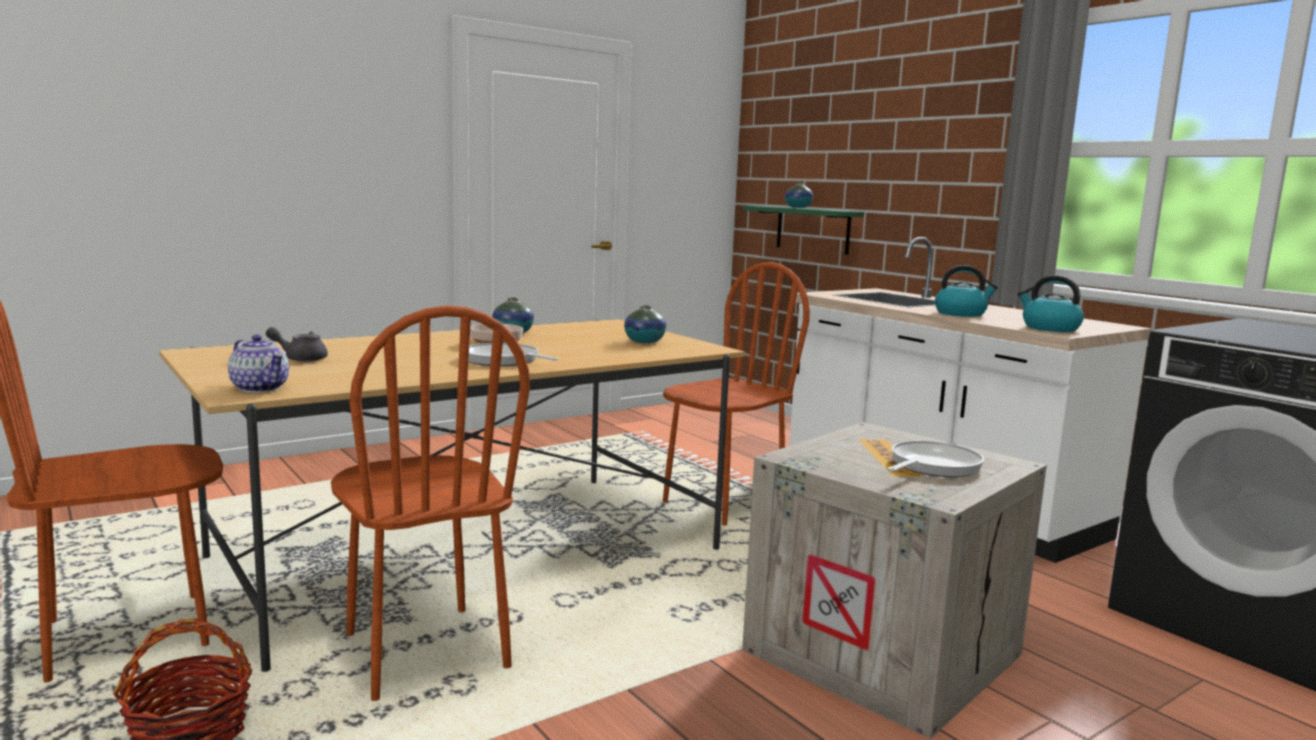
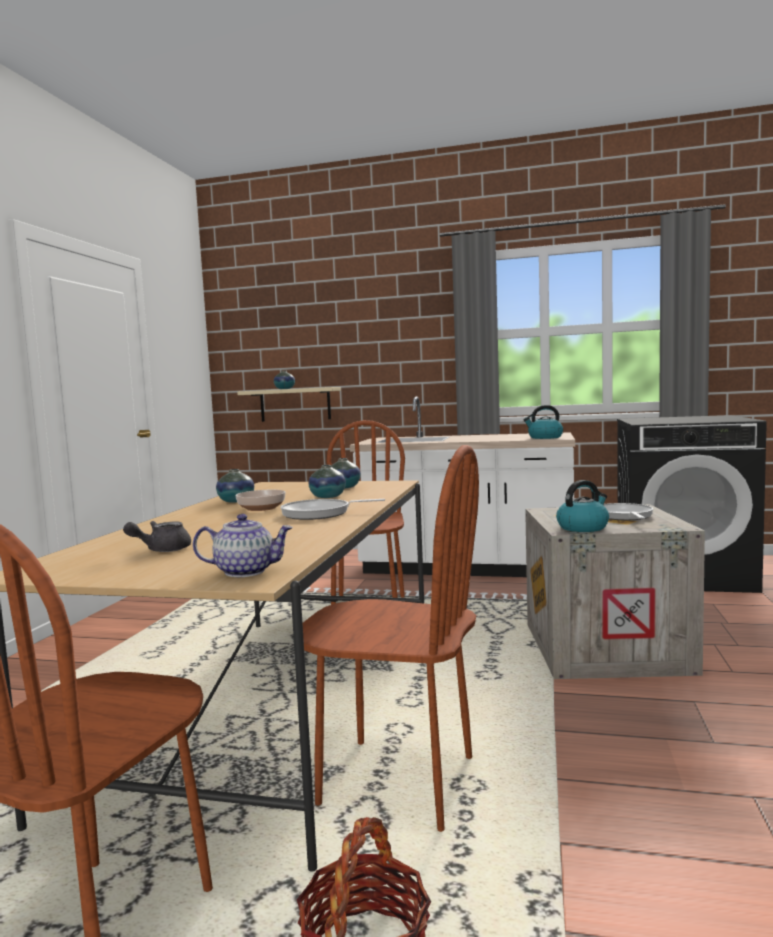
camera: 40 degrees left, 5 degrees down
green shelf [743,205,864,255] -> beige shelf [237,387,341,422]
kettle [935,265,998,317] -> kettle moved to [556,480,609,532]
none -> vase [308,465,346,498]

